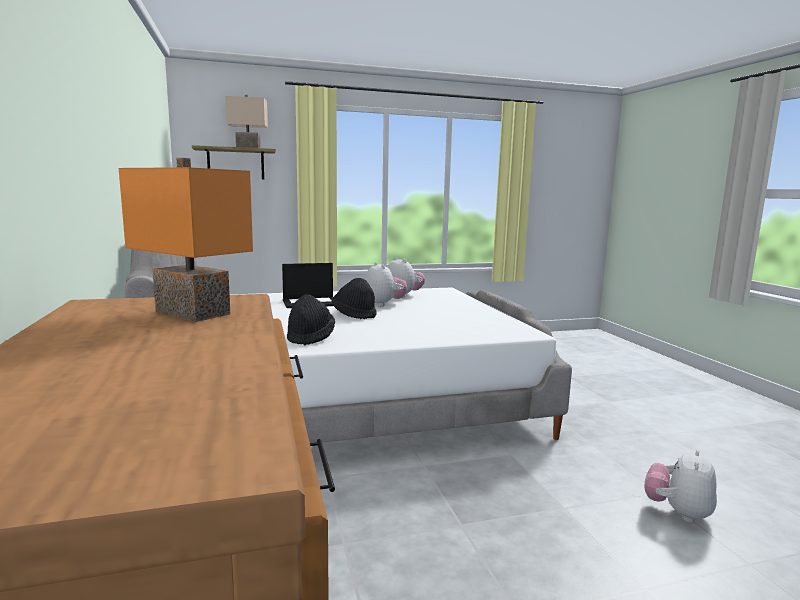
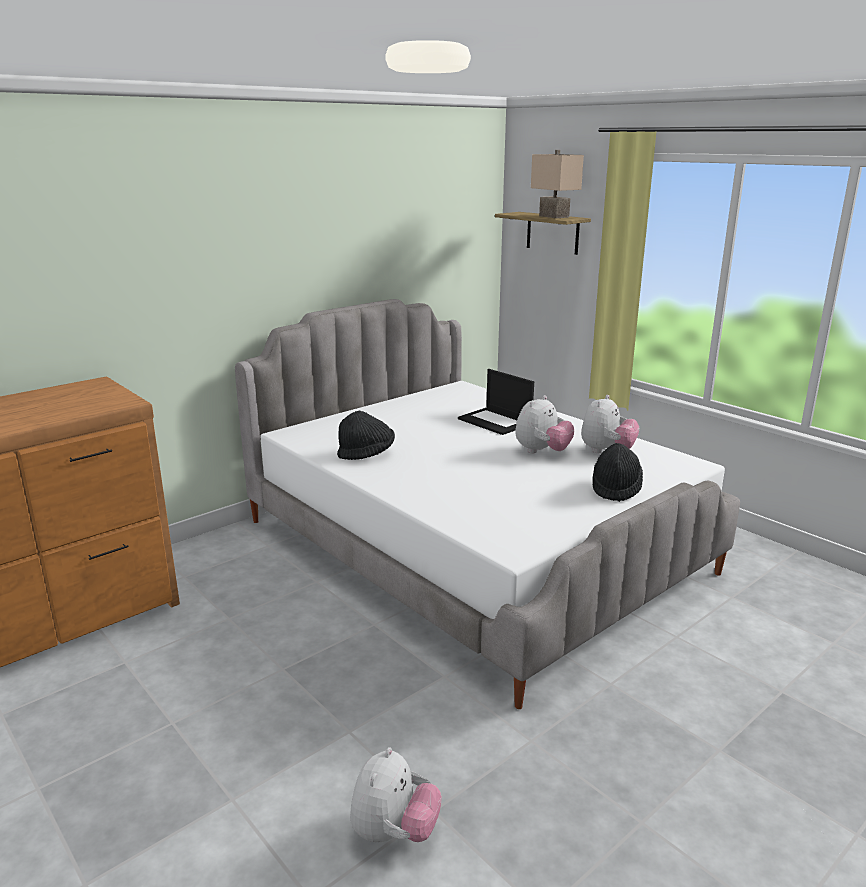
camera: 65 degrees right, 10 degrees up
orange table lamp [119,158,253,322] -> none
black hat [332,278,377,319] -> black hat moved to [593,443,643,502]
plush toy [644,450,717,523] -> plush toy turned 105 degrees clockwise [350,747,442,842]

